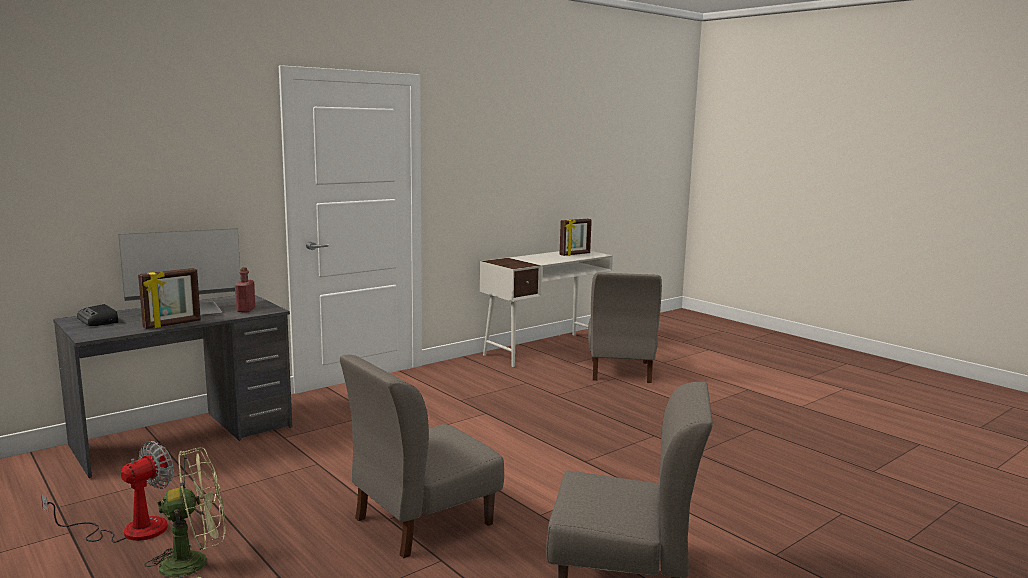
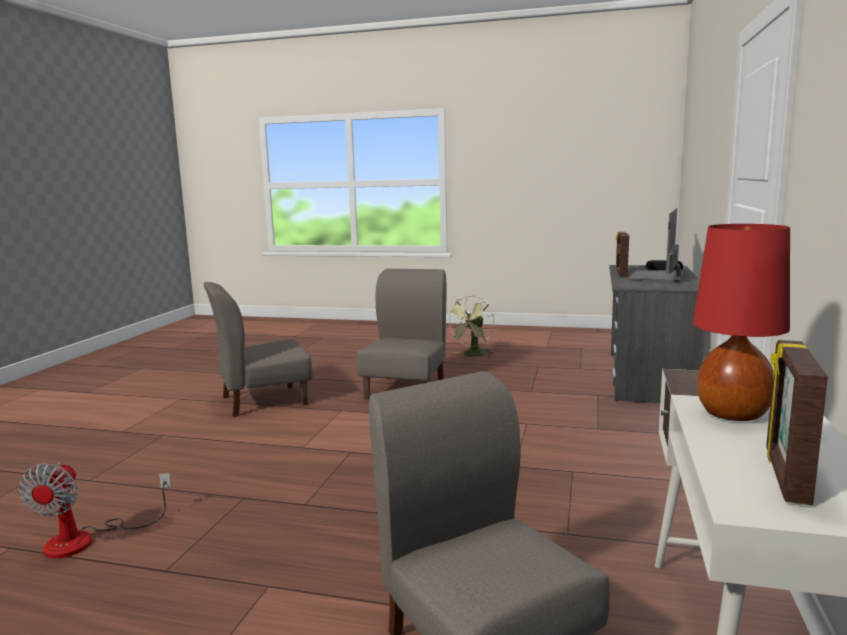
camera: 145 degrees right, 0 degrees up
fan [41,441,174,543] -> fan moved to [18,462,171,558]
red bottle [235,267,256,312] -> none
none -> red table lamp [693,224,790,421]

